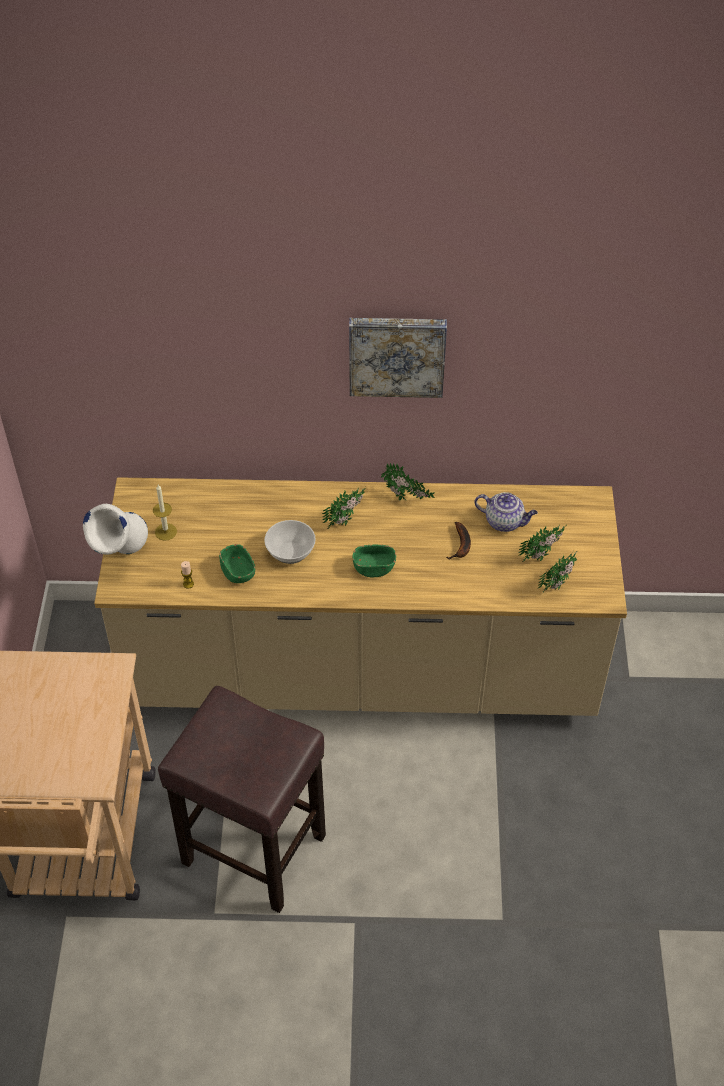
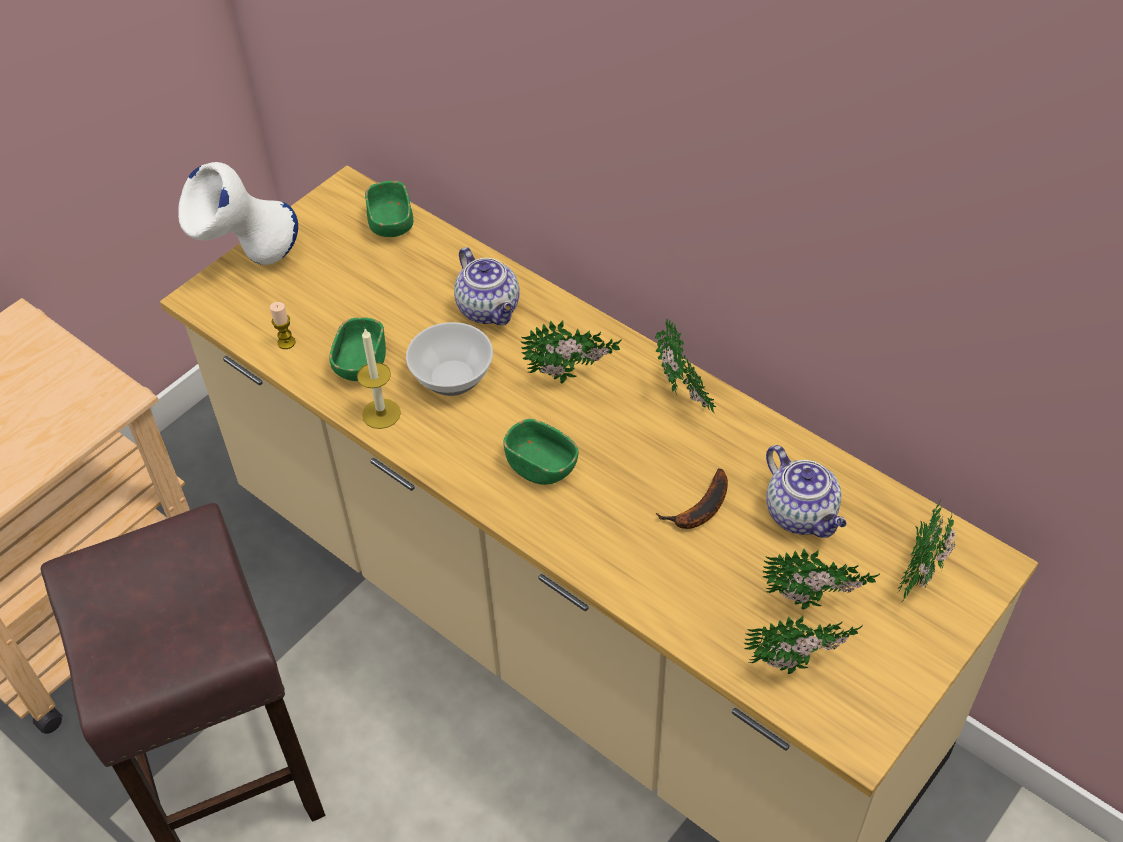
camera: 40 degrees right, 0 degrees up
candle [153,485,177,541] -> candle moved to [357,329,401,429]
picture [349,318,447,398] -> none
none -> green bowl [365,181,413,237]
none -> teapot [454,247,520,325]
none -> potted plant [897,502,956,602]

